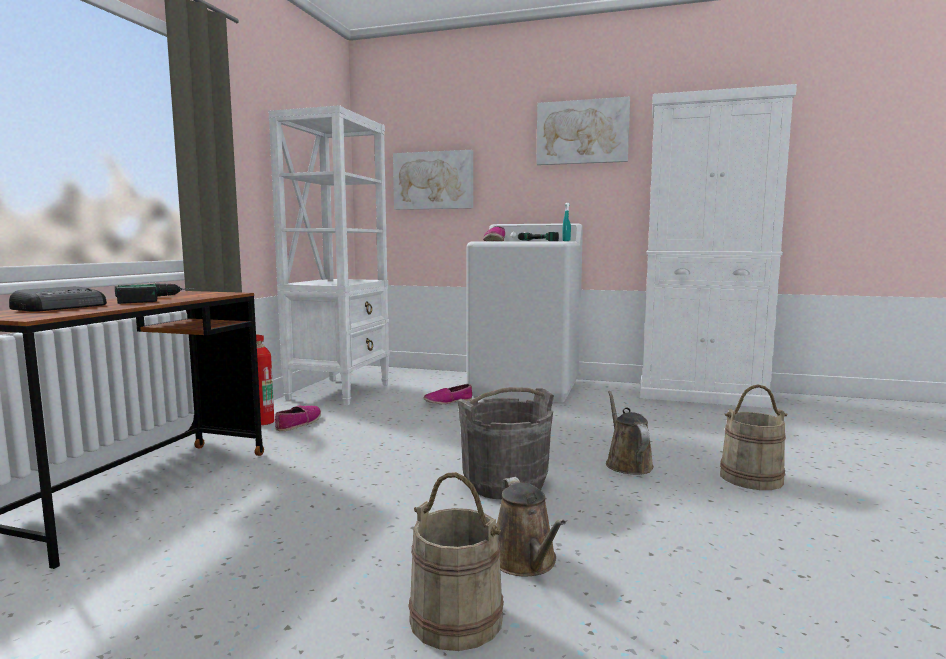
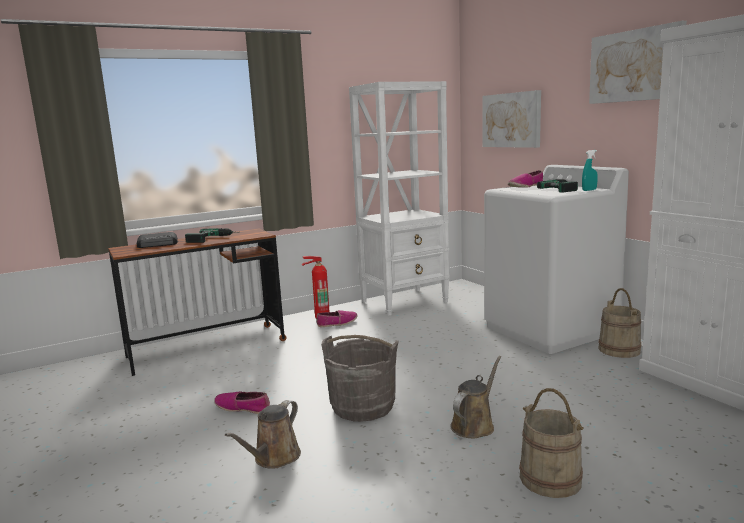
camera: 45 degrees right, 5 degrees up
beige bucket [408,472,504,651] -> beige bucket moved to [598,288,641,358]
shoe [424,384,472,405] -> shoe moved to [214,392,270,414]

